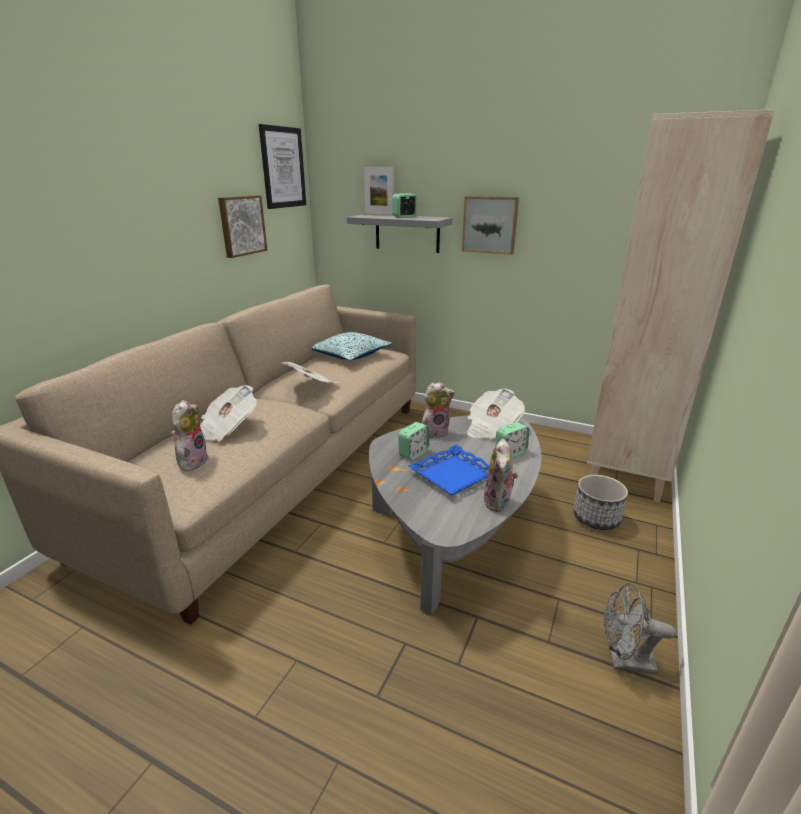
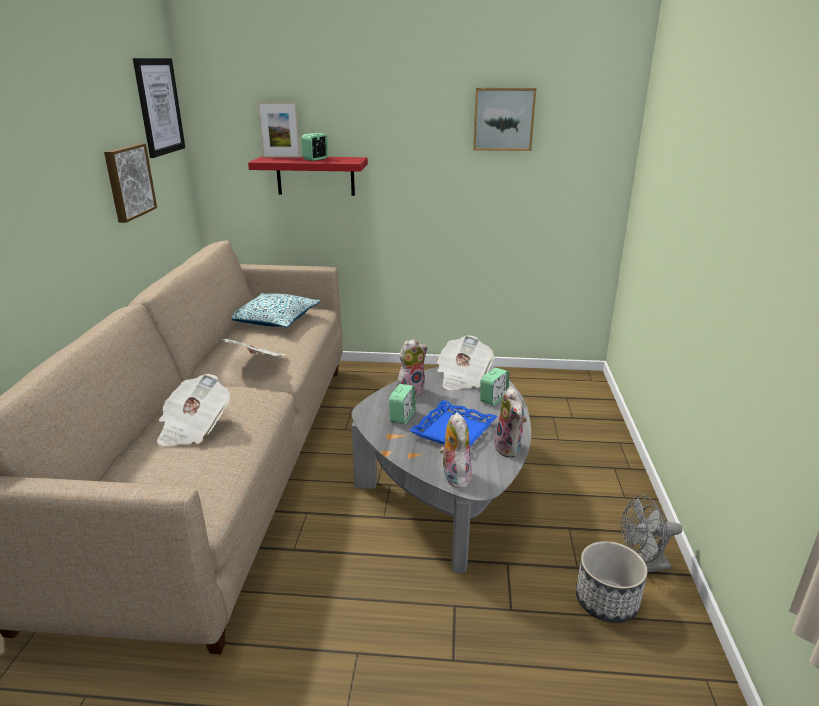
camera: 20 degrees left, 0 degrees up
plush toy [172,400,209,471] -> plush toy moved to [439,412,472,488]
grey shelf [347,214,453,253] -> red shelf [248,156,368,196]
picture [462,196,519,255] -> picture moved to [473,88,536,151]
planter [573,475,628,530] -> planter moved to [576,541,648,623]
beige bookcase [587,109,775,503] -> none

